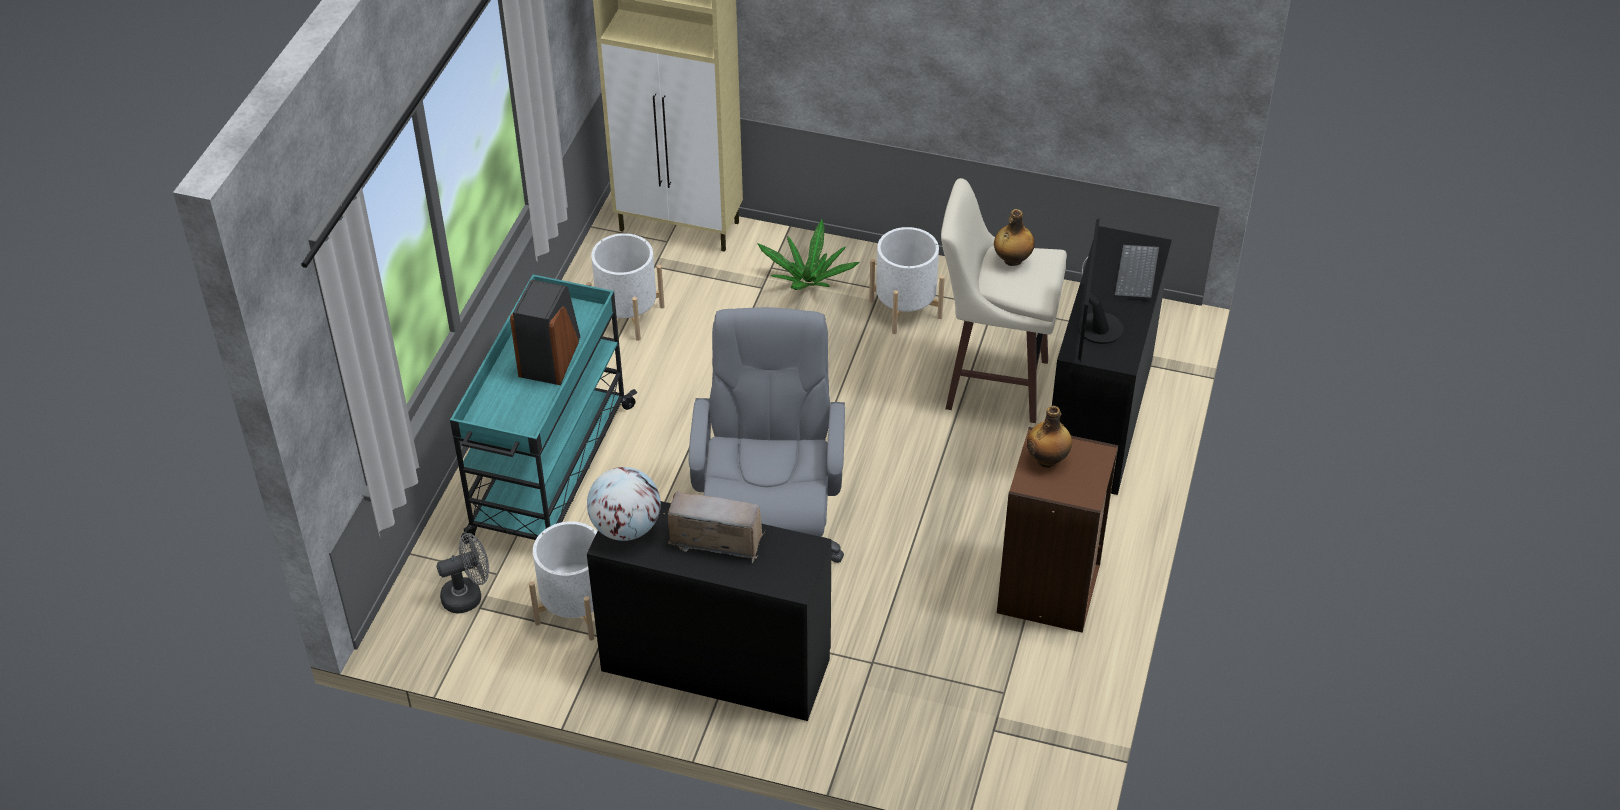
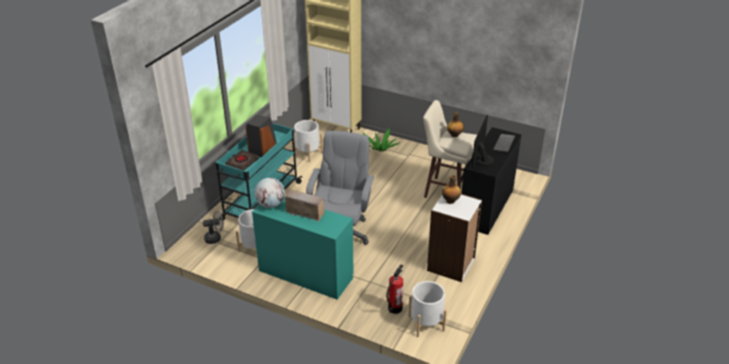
camera: 10 degrees right, 10 degrees down
black desk [587,501,832,721] -> turquoise desk [252,197,353,300]
white planter [869,227,945,334] -> white planter moved to [408,281,447,337]
brown bookcase [997,427,1118,633] -> white bookcase [427,194,482,282]
none -> black book [225,150,259,171]
none -> fire extinguisher [386,265,403,314]

